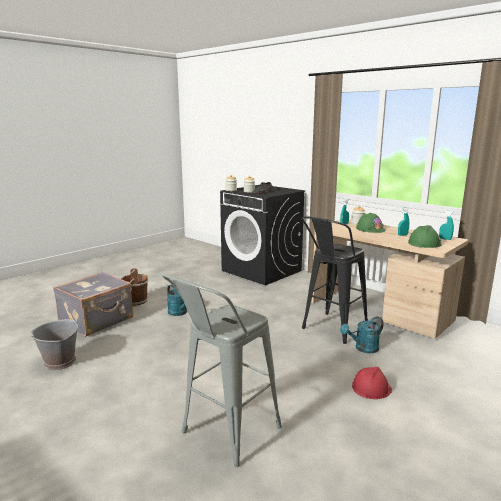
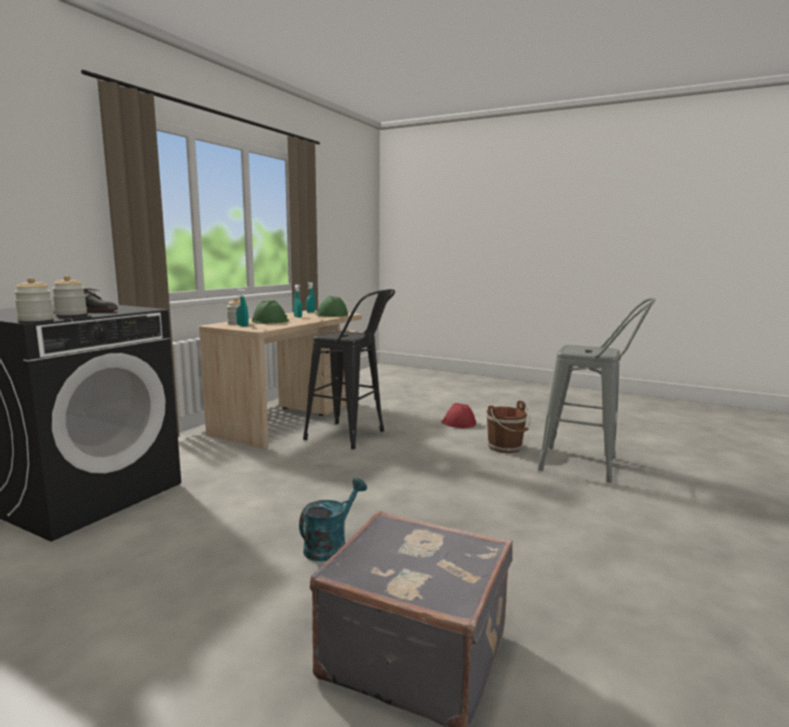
camera: 105 degrees left, 5 degrees down
grey bucket [30,319,78,370] -> none
brown bucket [121,268,148,306] -> brown bucket moved to [486,401,531,453]
turquoise watering can [340,317,384,353] -> none

